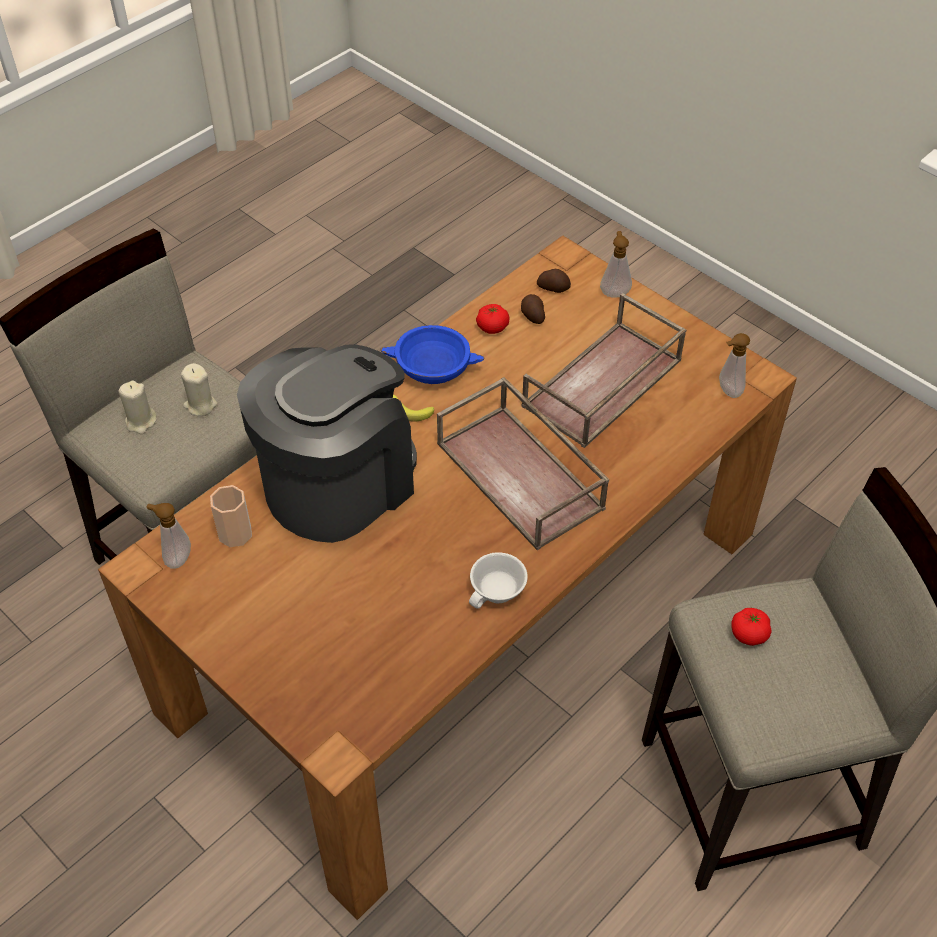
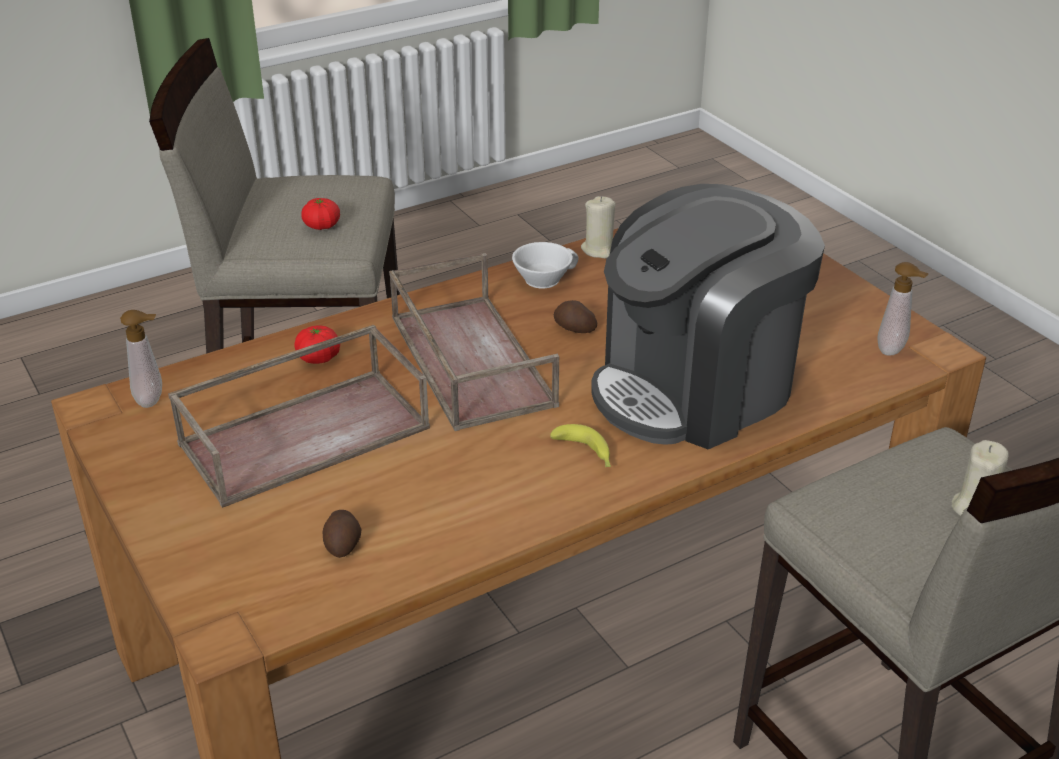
camera: 165 degrees left, 15 degrees down
beige candle [181,363,217,416] -> beige candle moved to [581,196,616,259]
cup [210,485,252,547] -> none
blue bowl [380,325,484,384] -> none
tomato [476,304,510,334] -> tomato moved to [294,325,340,364]
potato [537,269,571,293] -> potato moved to [554,300,597,333]
soap dispenser [600,231,632,298] -> none

